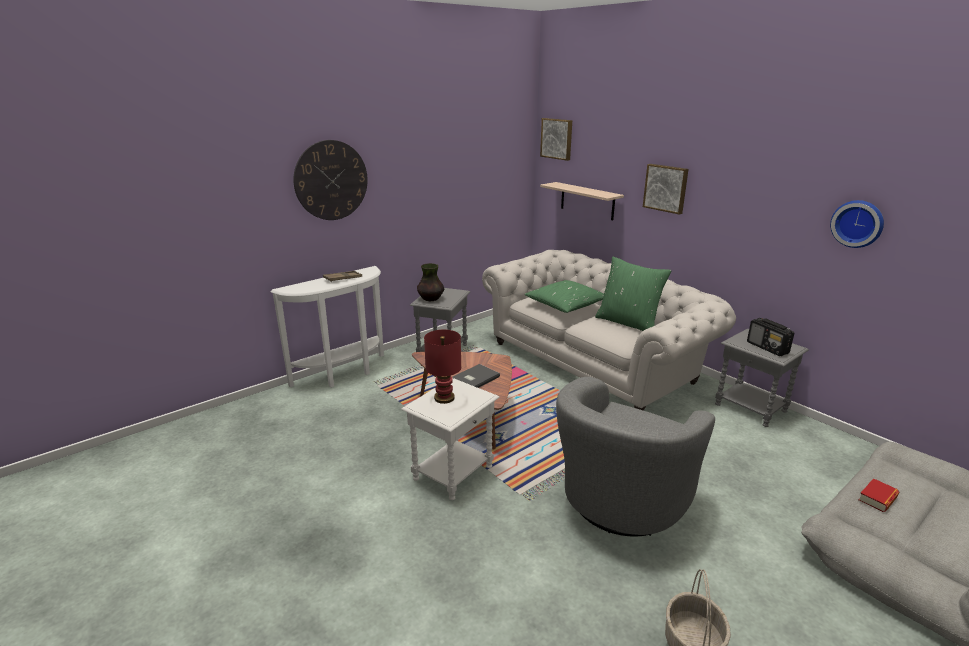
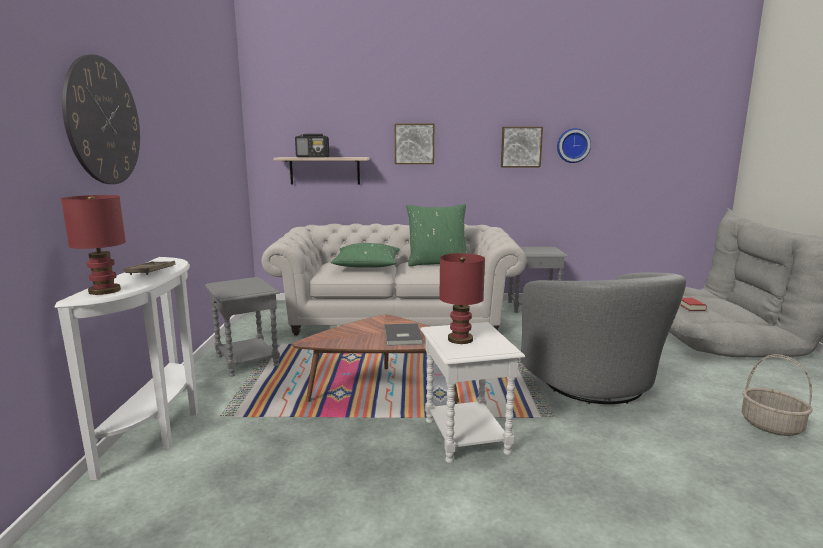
camera: 50 degrees left, 10 degrees down
vase [417,263,444,301] -> none
picture [540,118,572,161] -> picture moved to [501,127,543,167]
radio [747,318,794,356] -> radio moved to [295,134,329,157]
none -> red table lamp [61,195,126,295]

